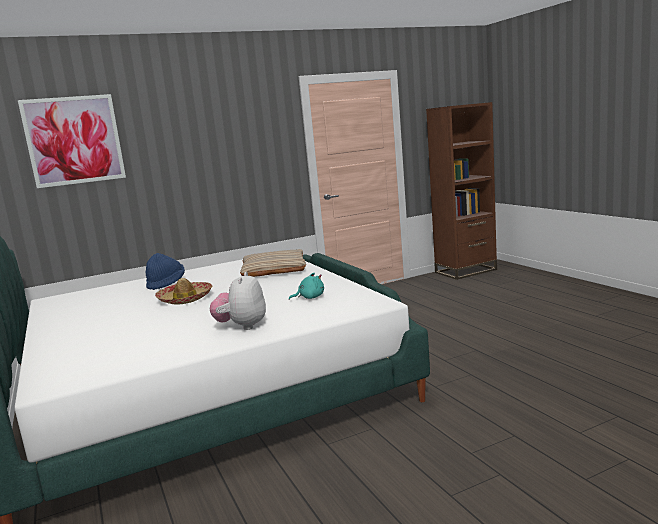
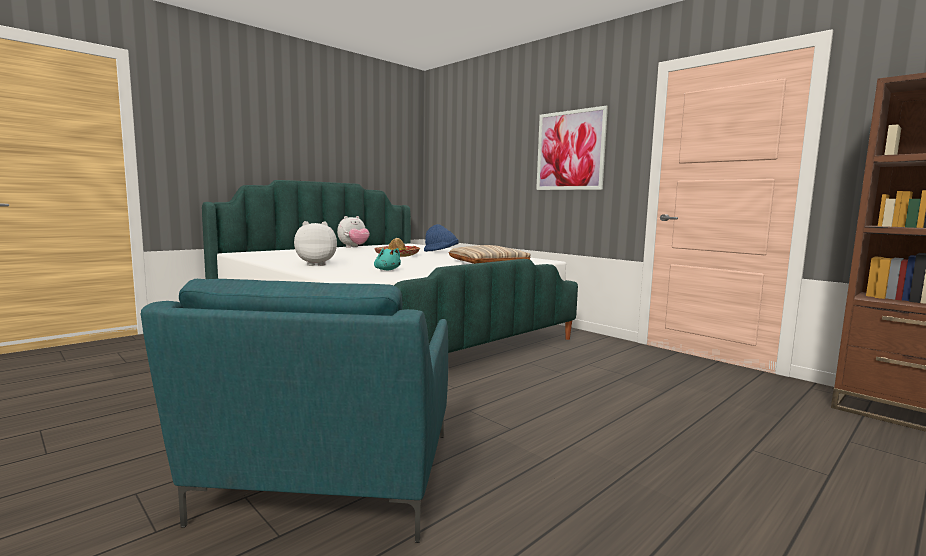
camera: 70 degrees right, 5 degrees down
picture [18,94,126,188] -> picture moved to [536,105,608,190]
none -> turquoise armchair [141,279,448,543]
none -> plush toy [337,216,370,248]

